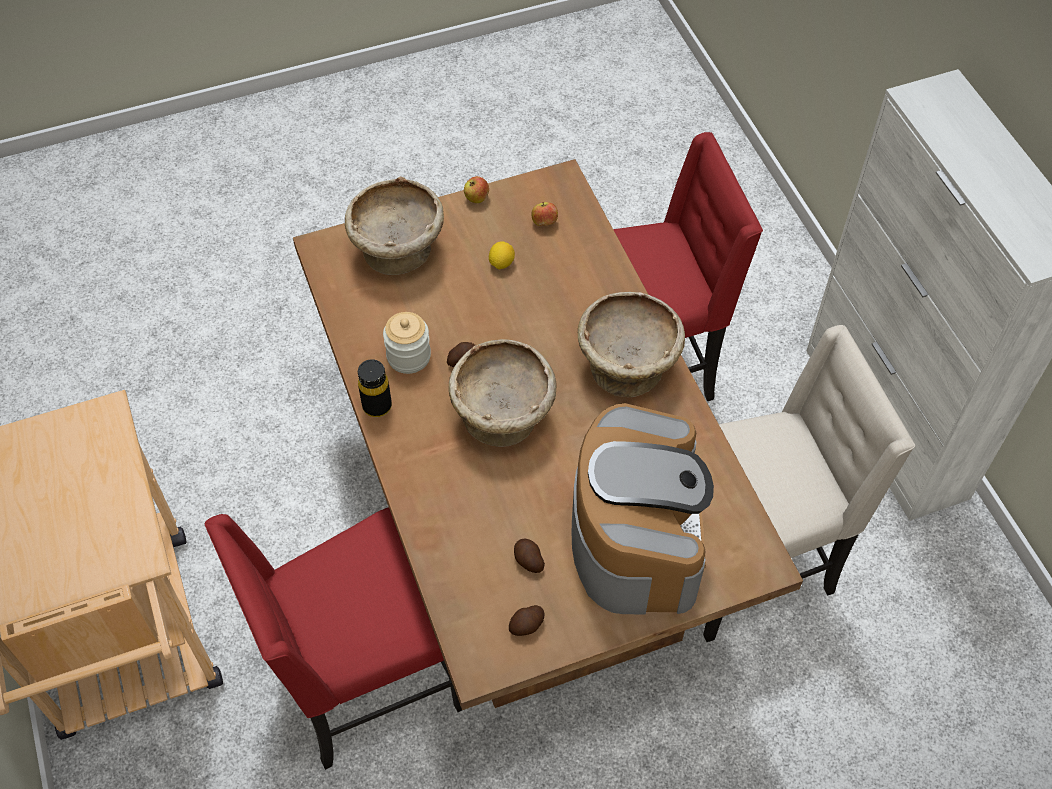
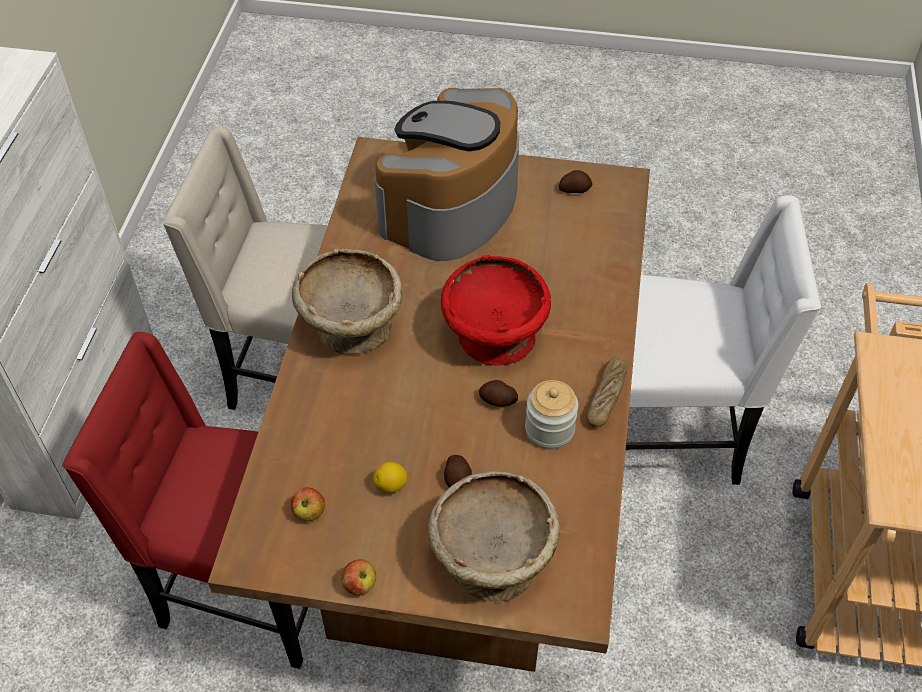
camera: 150 degrees left, 5 degrees down
red chair [205,507,462,770] -> white chair [626,195,821,485]
black bottle [358,359,392,417] -> bread [587,357,628,428]
beige bowl [449,339,557,447] -> red bowl [441,255,551,365]
potato [514,539,545,573] -> potato moved to [444,455,472,488]

